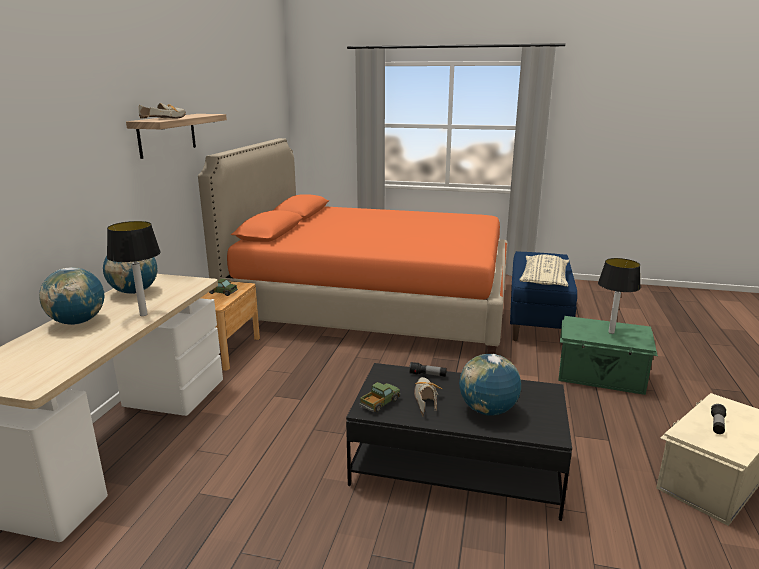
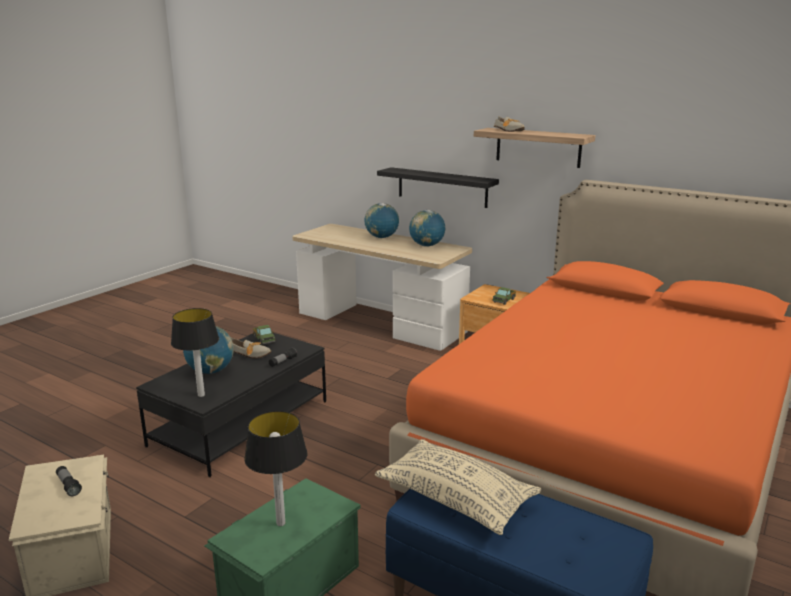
camera: 110 degrees right, 0 degrees up
table lamp [107,221,161,316] -> table lamp moved to [171,308,219,397]
none -> black shelf [377,167,499,208]

